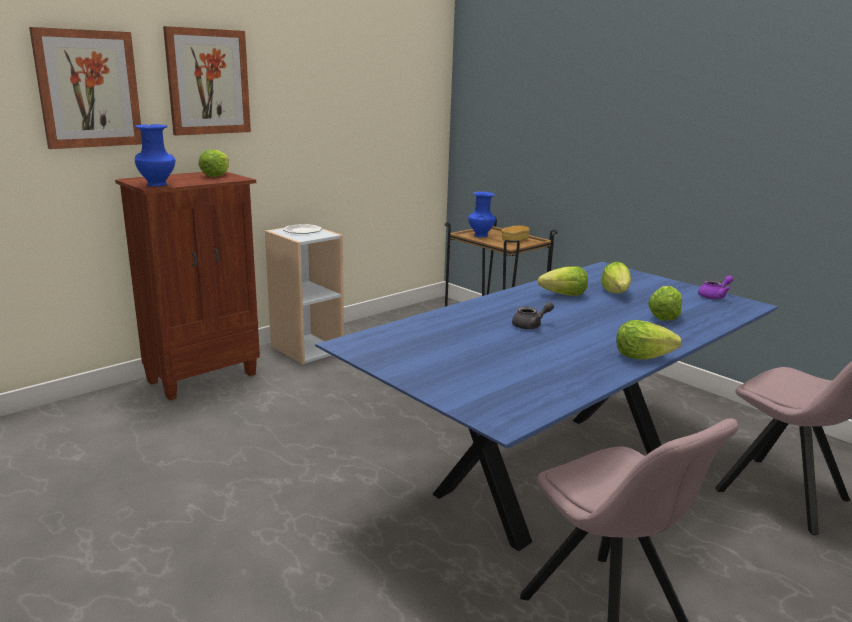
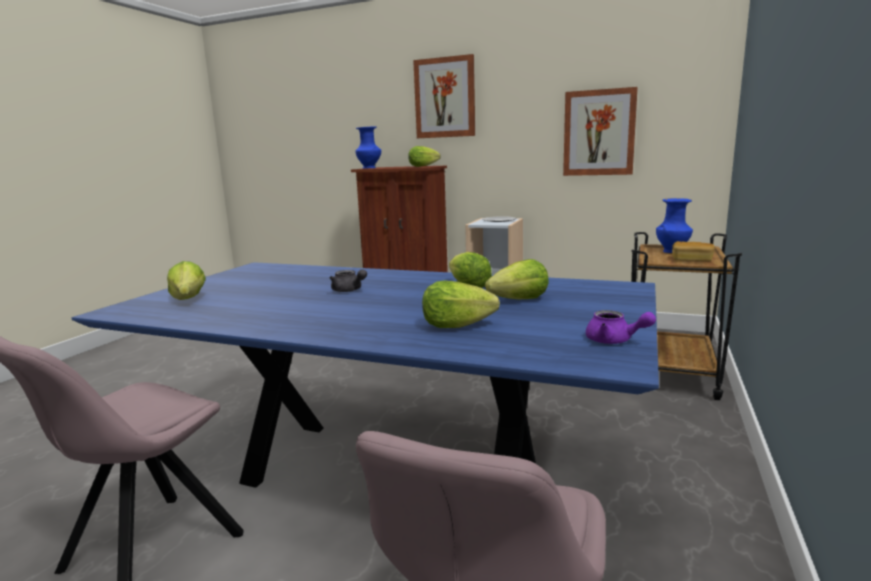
camera: 65 degrees right, 5 degrees down
picture [29,27,142,149] -> picture moved to [563,87,638,176]
lettuce [616,320,681,359] -> lettuce moved to [167,261,206,300]

